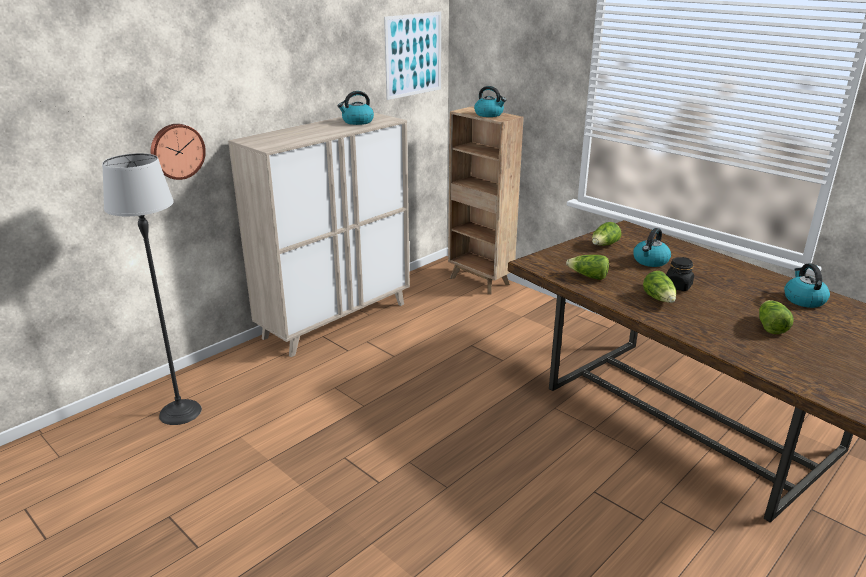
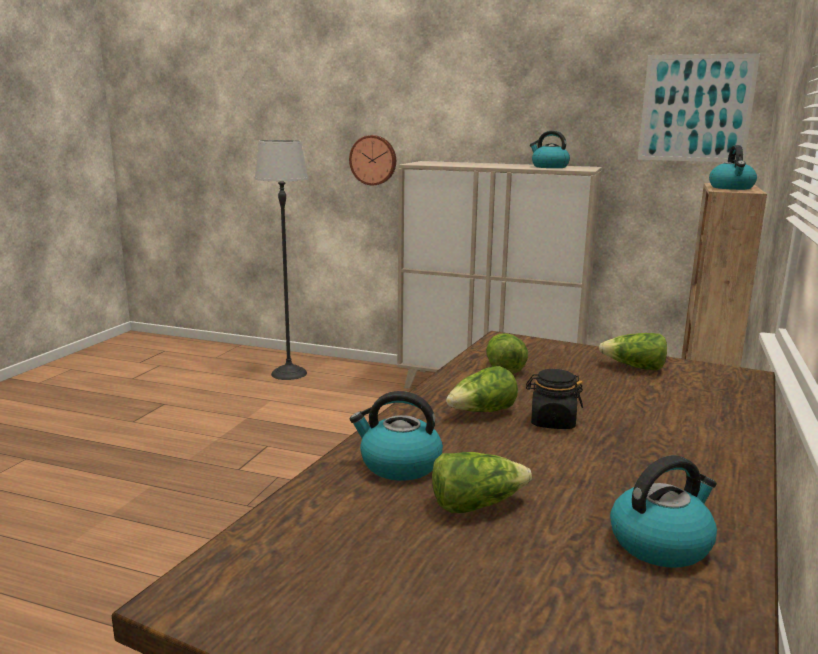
camera: 65 degrees right, 10 degrees down
kettle [633,228,671,267] -> kettle moved to [350,391,443,481]

